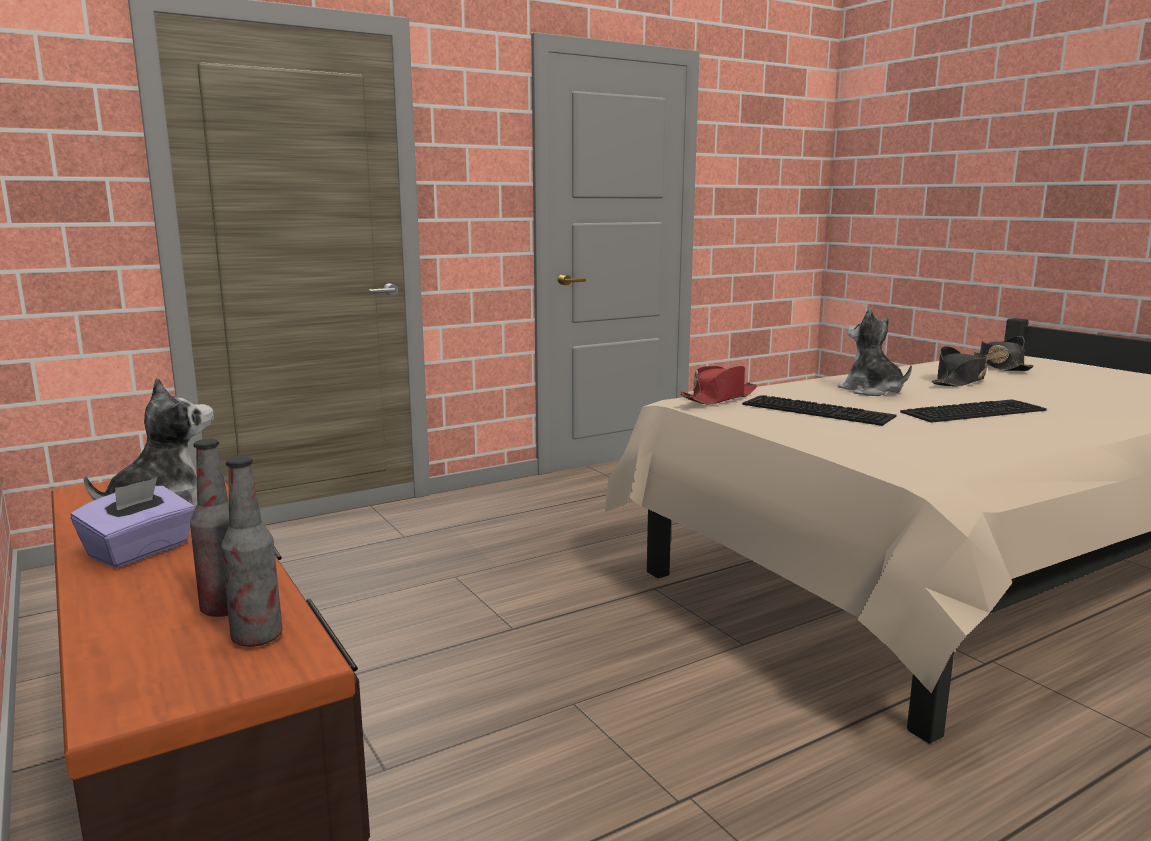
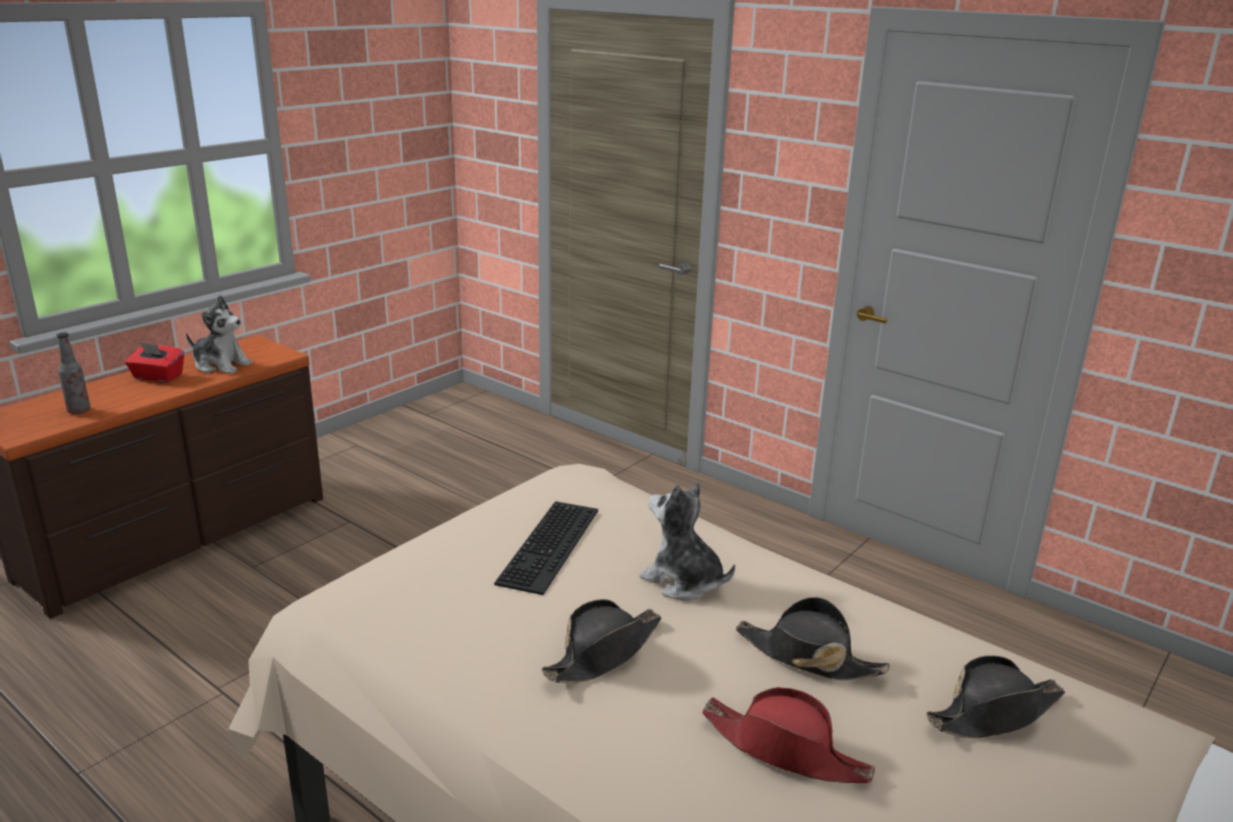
camera: 70 degrees right, 10 degrees up
purple tissue box [71,477,195,568] -> red tissue box [125,342,184,382]
bottle [221,456,283,647] -> none
red hat [680,366,757,405] -> red hat moved to [702,687,875,783]
plush toy [838,308,912,396] -> plush toy turned 90 degrees counterclockwise [640,483,735,601]
keyboard [900,399,1047,423] -> black hat [541,599,662,683]

